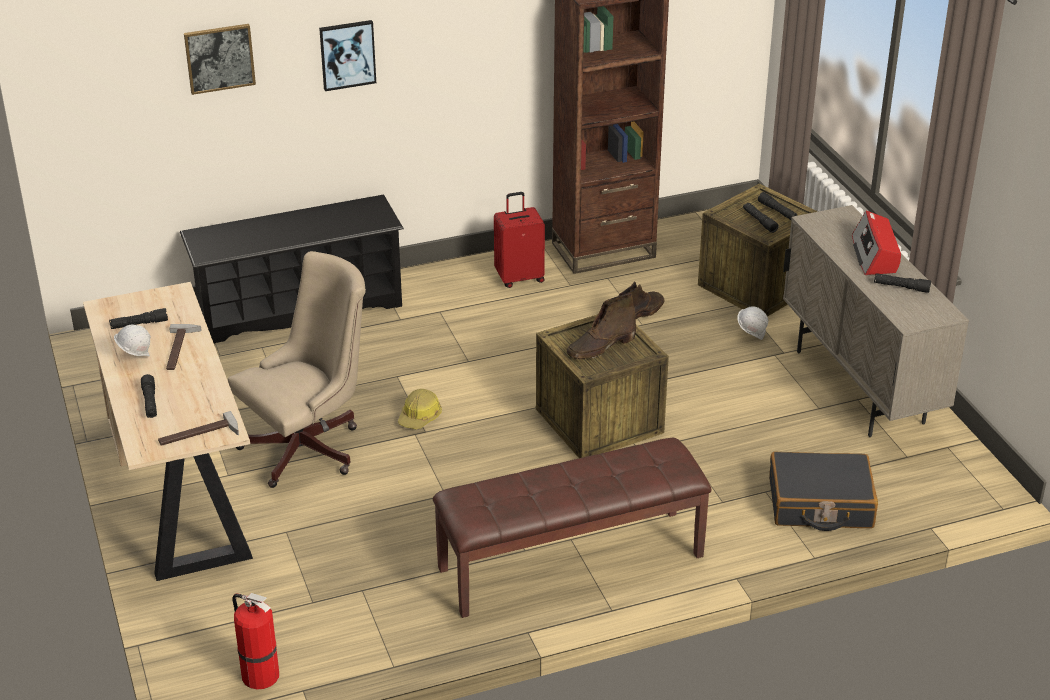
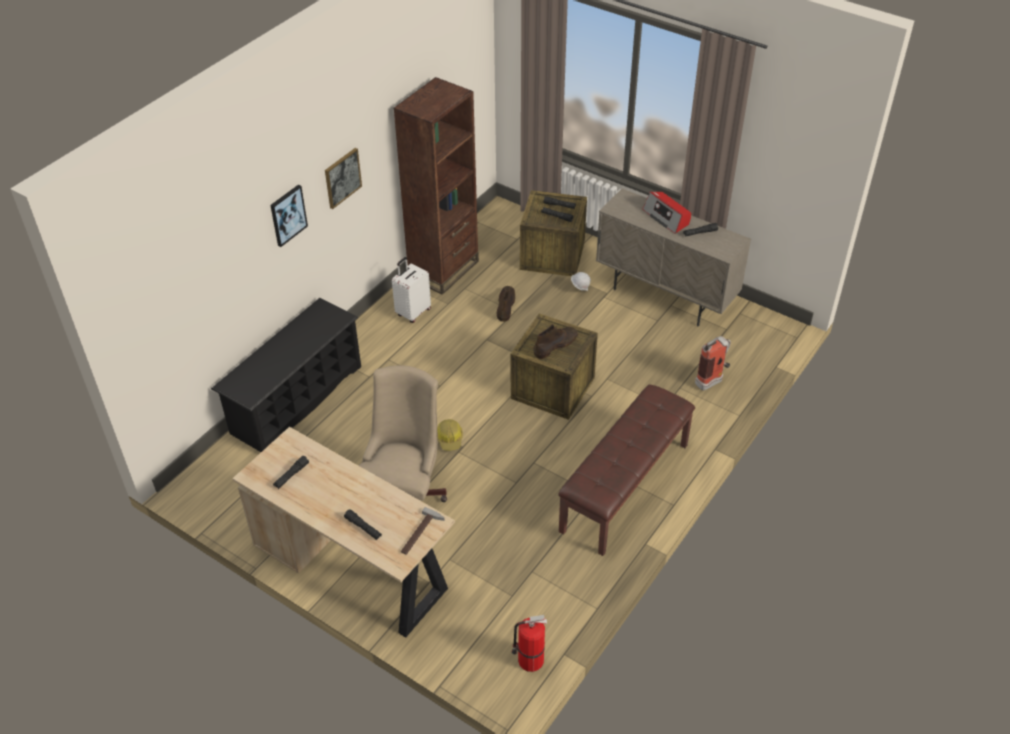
camera: 35 degrees left, 10 degrees up
white hard hat [114,325,151,357] -> none
hammer [166,324,202,370] -> none
picture [184,24,256,95] -> picture moved to [325,148,362,209]
red suitcase [494,192,545,288] -> white suitcase [392,257,431,323]
brown boot [567,293,636,359] -> brown boot turned 150 degrees counterclockwise [533,324,578,359]
black suitcase [769,451,878,531] -> fire extinguisher [695,336,731,391]

